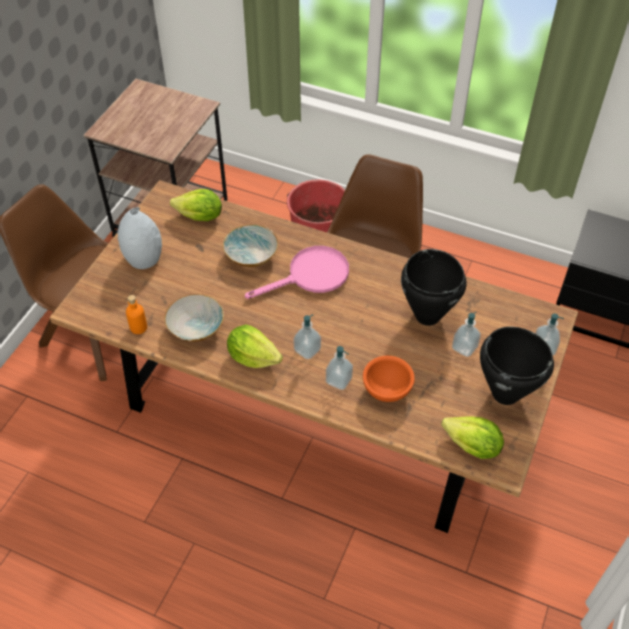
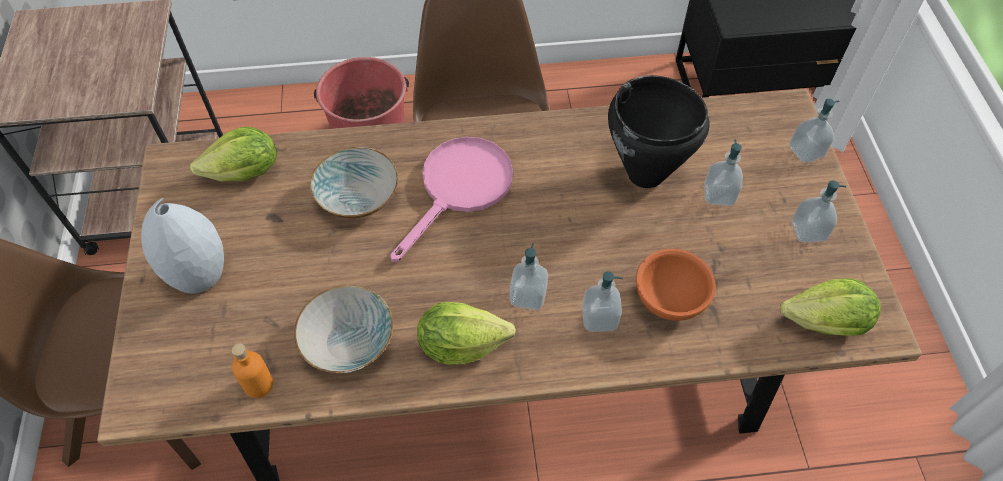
camera: 30 degrees left, 5 degrees up
black cooking pot [480,326,554,405] -> soap dispenser [792,180,846,243]

